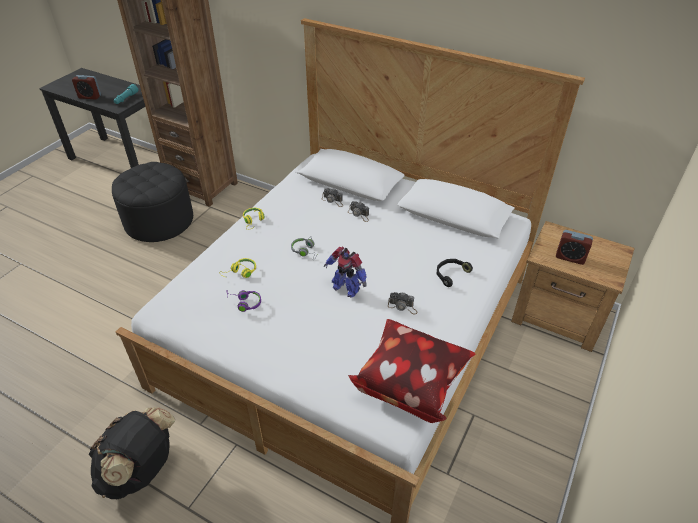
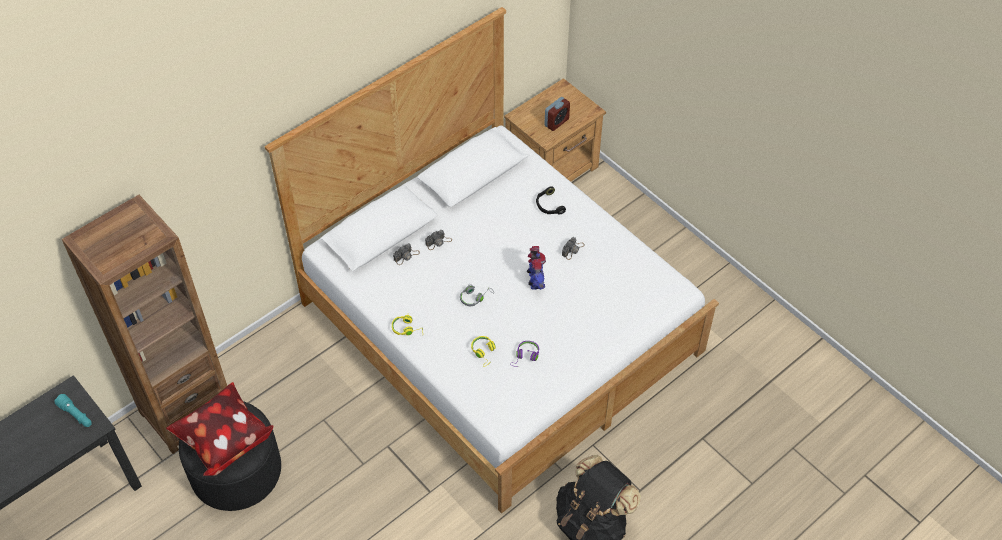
camera: 70 degrees left, 10 degrees up
alarm clock [72,75,101,100] -> none
toy robot [324,247,367,298] -> toy robot turned 60 degrees counterclockwise [527,246,546,290]
pillow [348,319,476,423] -> pillow moved to [166,382,273,476]

